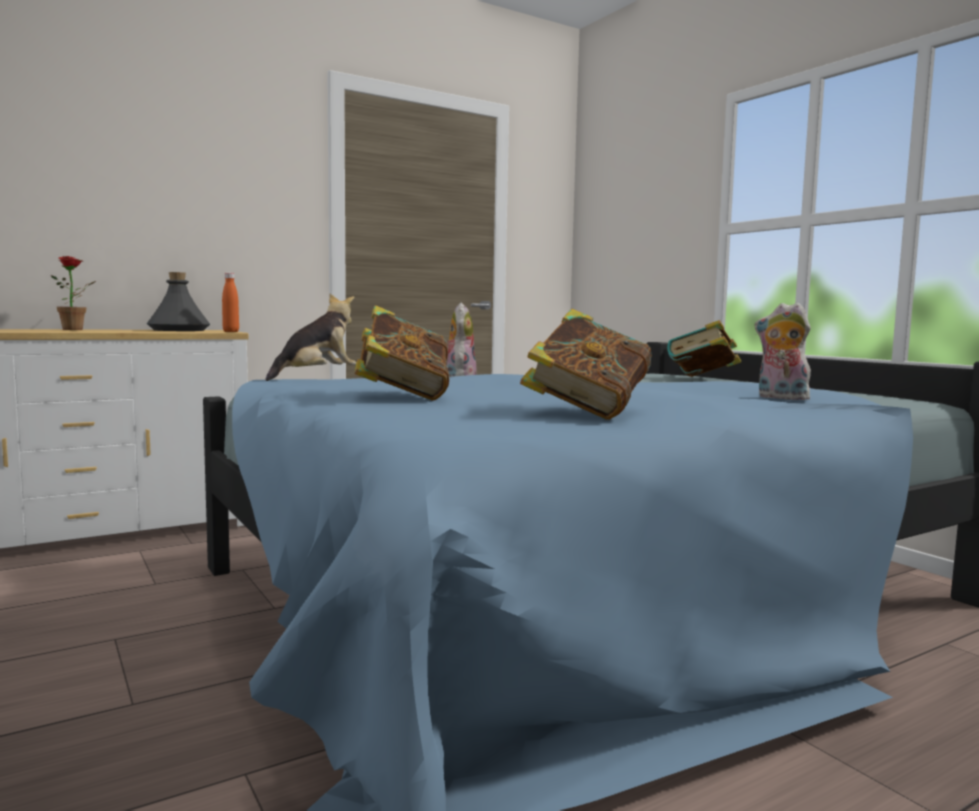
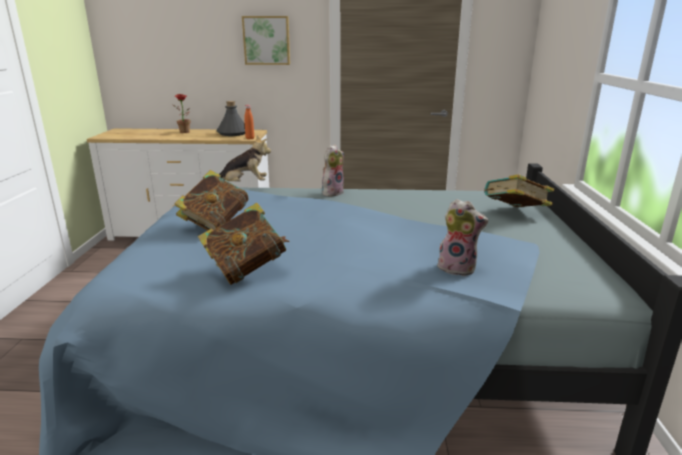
camera: 35 degrees right, 15 degrees up
plush toy [755,303,811,400] -> plush toy turned 135 degrees clockwise [437,199,488,276]
none -> picture [242,16,290,65]

